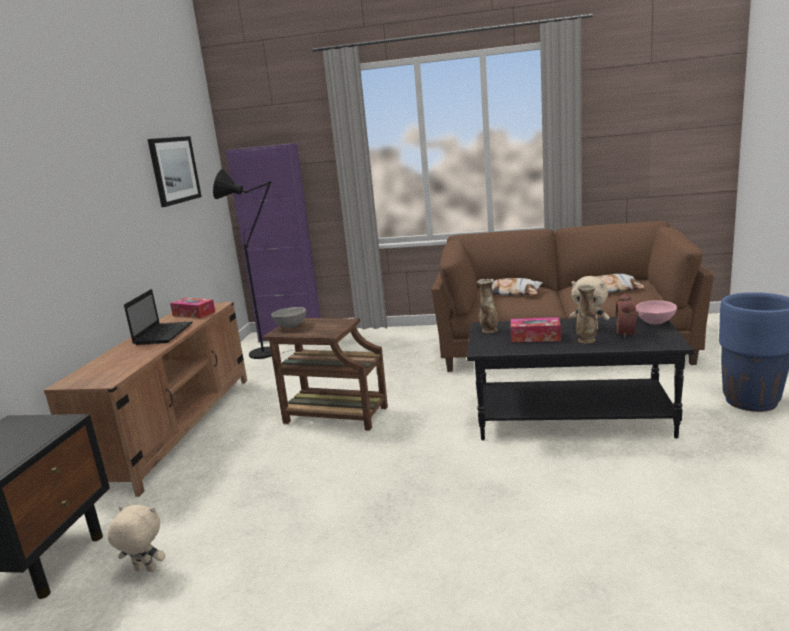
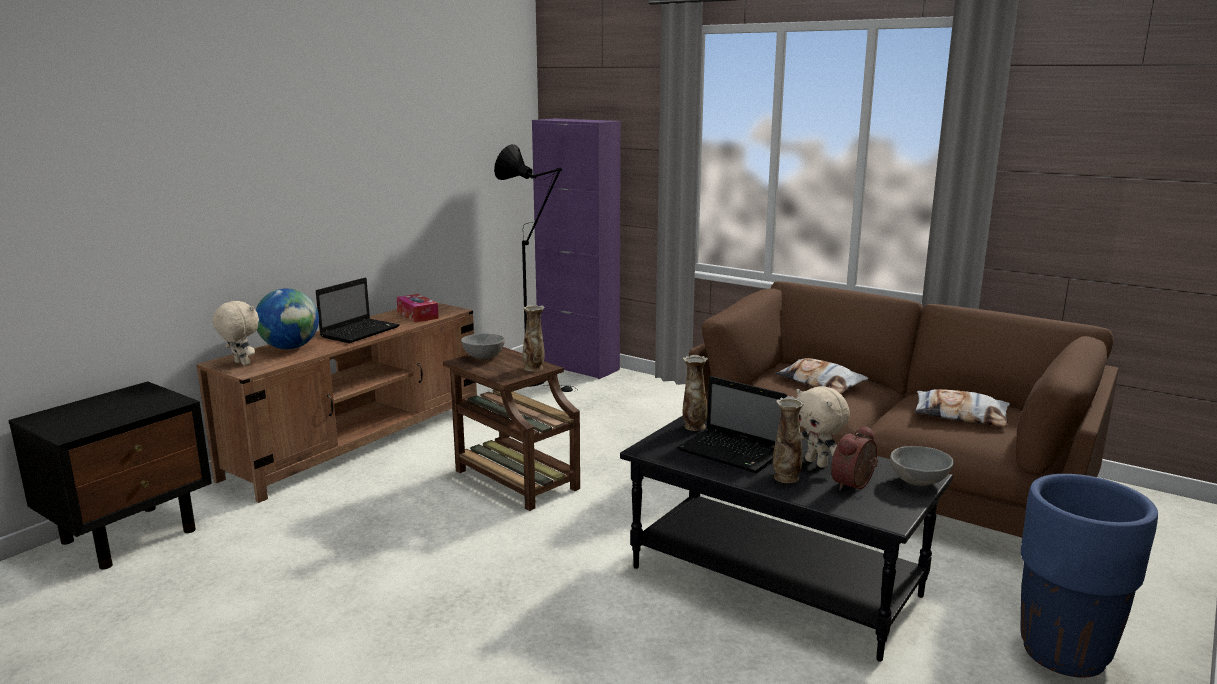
camera: 25 degrees right, 0 degrees up
beige plush toy [107,505,166,572] -> beige plush toy moved to [212,301,259,366]
picture [147,136,202,207] -> none
tissue box [511,317,561,342] -> laptop [677,376,787,473]
pink bowl [636,300,677,325] -> grey bowl [890,446,954,486]
none -> globe [256,288,319,349]
none -> vase [523,305,545,371]

